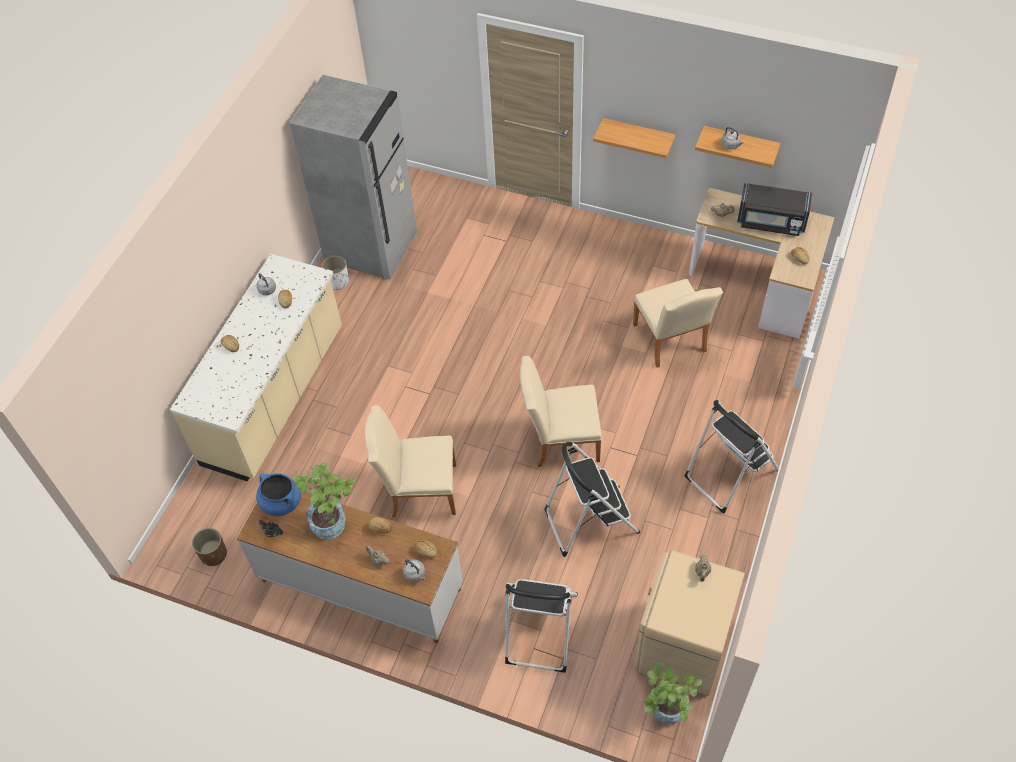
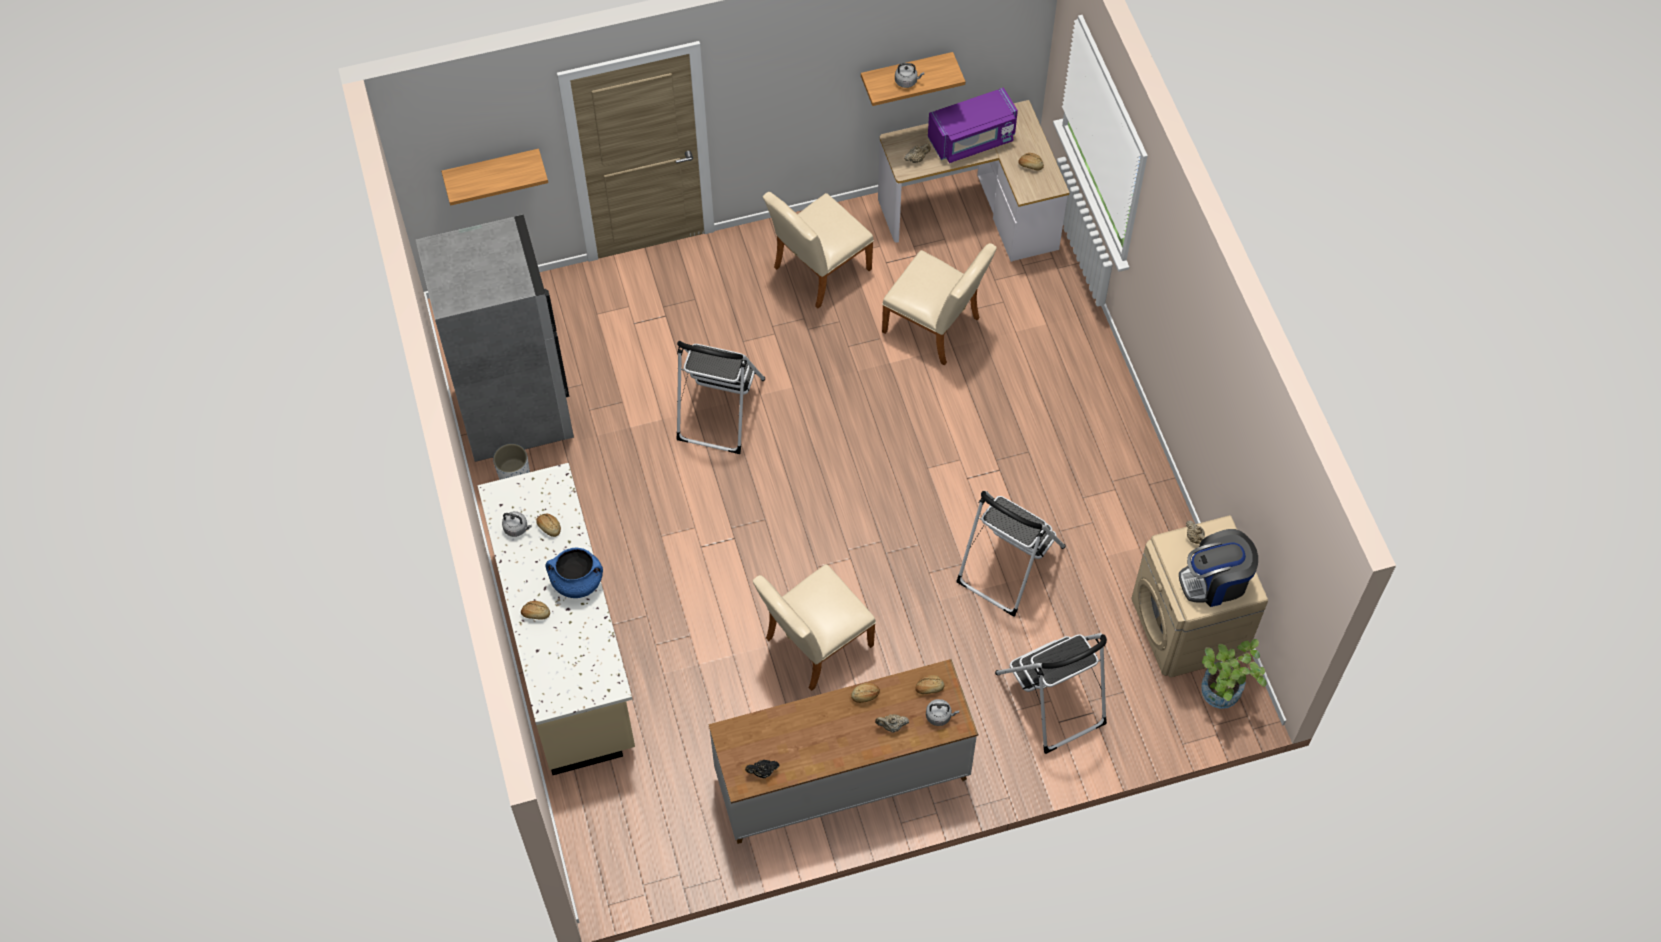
camera: 40 degrees left, 5 degrees up
brown planter [192,528,227,566] -> none
blue cooking pot [256,473,301,516] -> blue cooking pot moved to [546,548,603,598]
potted plant [292,463,355,539] -> none
beige chair [520,356,602,467] -> beige chair moved to [763,192,874,308]
shelf [593,118,675,158] -> shelf moved to [441,149,548,206]
step ladder [684,400,779,514] -> step ladder moved to [676,341,765,454]
black microwave [737,183,812,236] -> purple microwave [928,87,1018,163]
none -> coffee machine [1179,529,1258,607]

